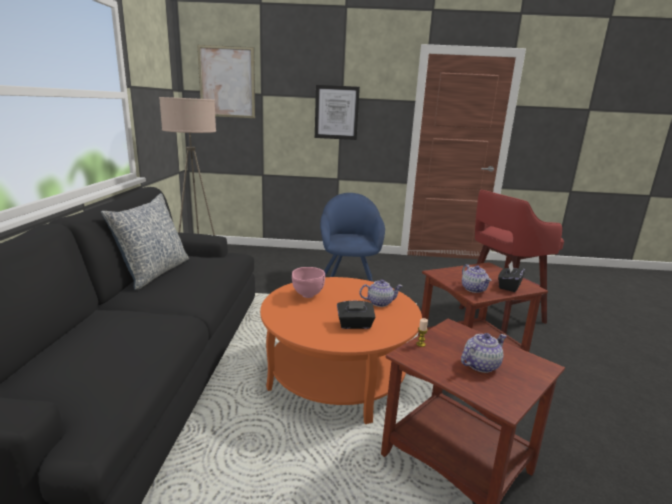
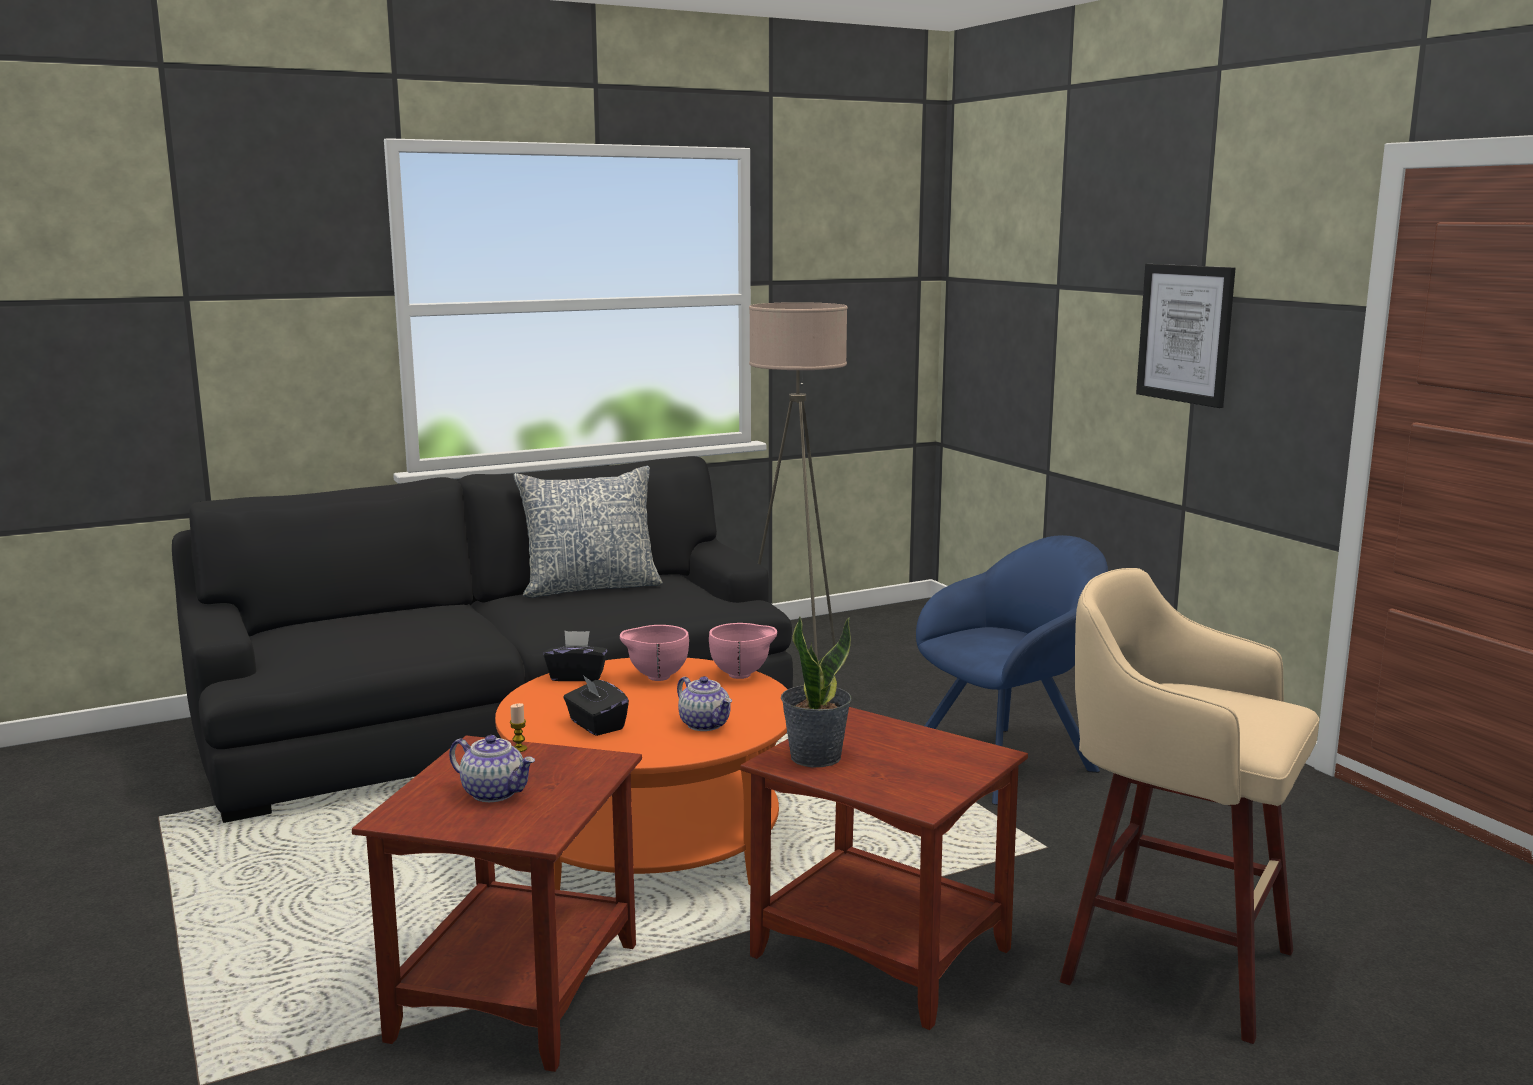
camera: 60 degrees right, 5 degrees down
picture [197,45,255,118] -> none
red stool [459,190,564,334] -> beige stool [1060,568,1319,1044]
teapot [462,264,491,293] -> potted plant [781,616,851,767]
black tissue box [498,262,525,292] -> black tissue box moved to [544,631,608,681]
none -> pink bowl [709,623,777,679]

